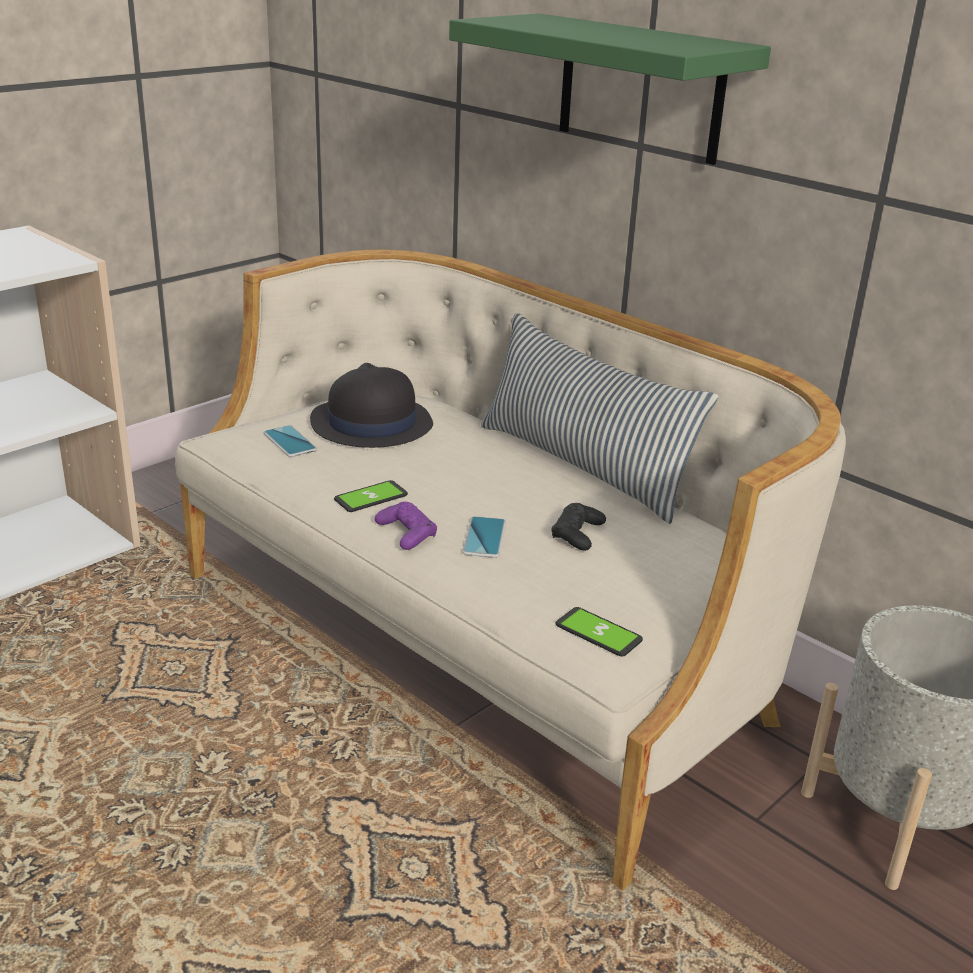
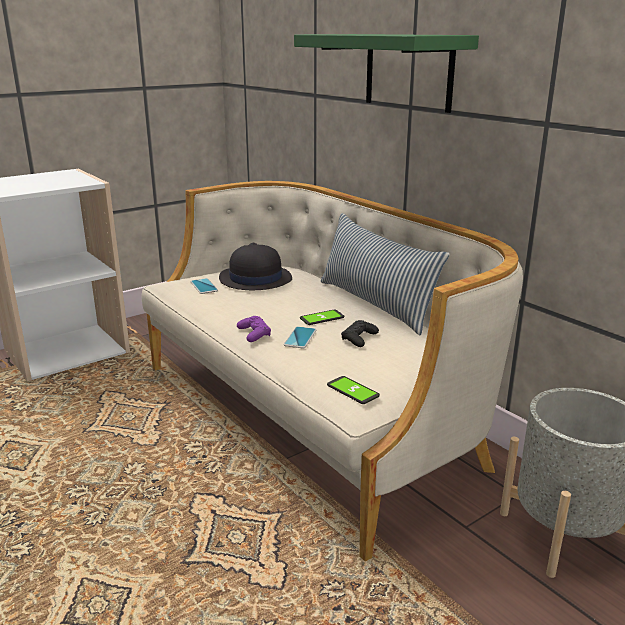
camera: 10 degrees right, 5 degrees down
phone [334,480,408,512] -> phone moved to [300,309,344,325]

